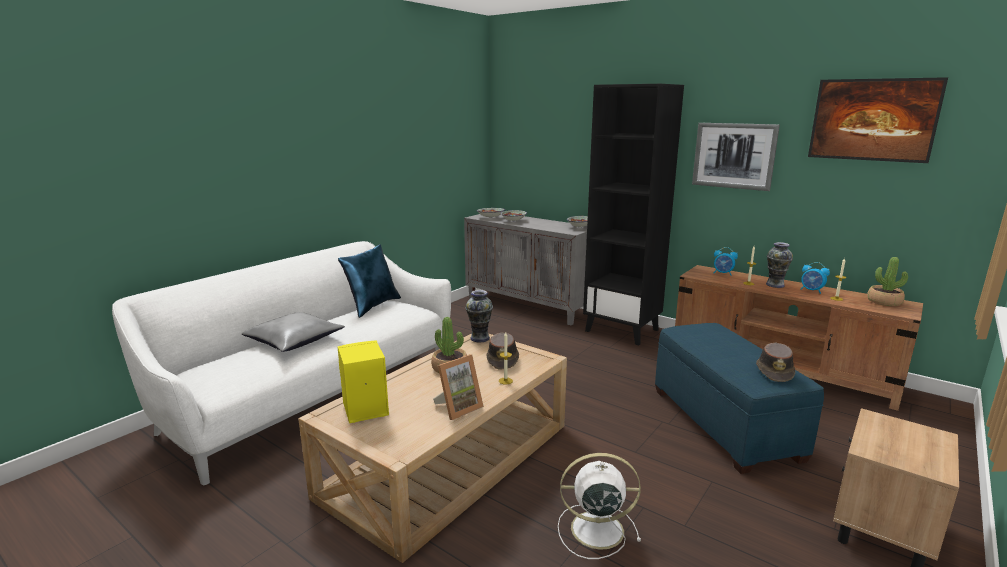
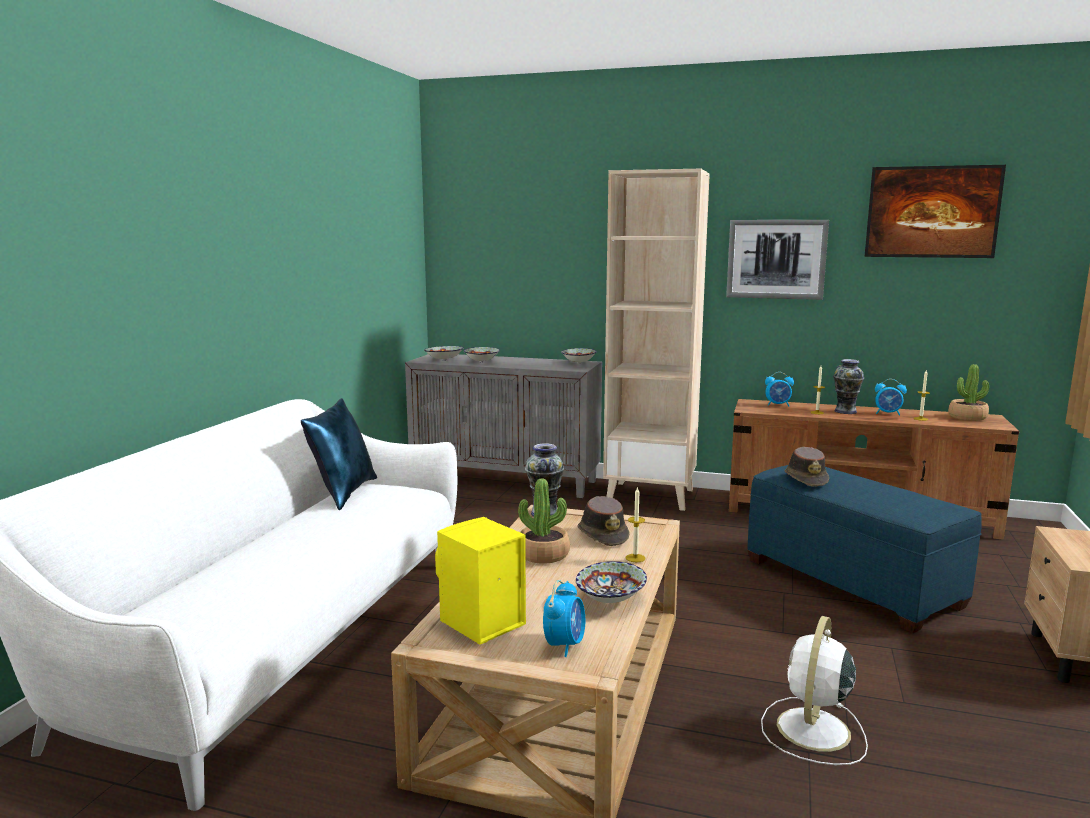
camera: 20 degrees left, 5 degrees down
grey pillow [242,312,345,352] -> none
picture frame [433,354,484,420] -> bowl [576,561,647,603]
white fan [558,453,641,559] -> white fan turned 45 degrees counterclockwise [761,616,868,765]
black bookcase [583,84,684,346] -> beige bookcase [603,169,710,511]
brown hat [756,343,796,382] -> brown hat moved to [784,447,829,487]
none -> alarm clock [543,580,585,657]

